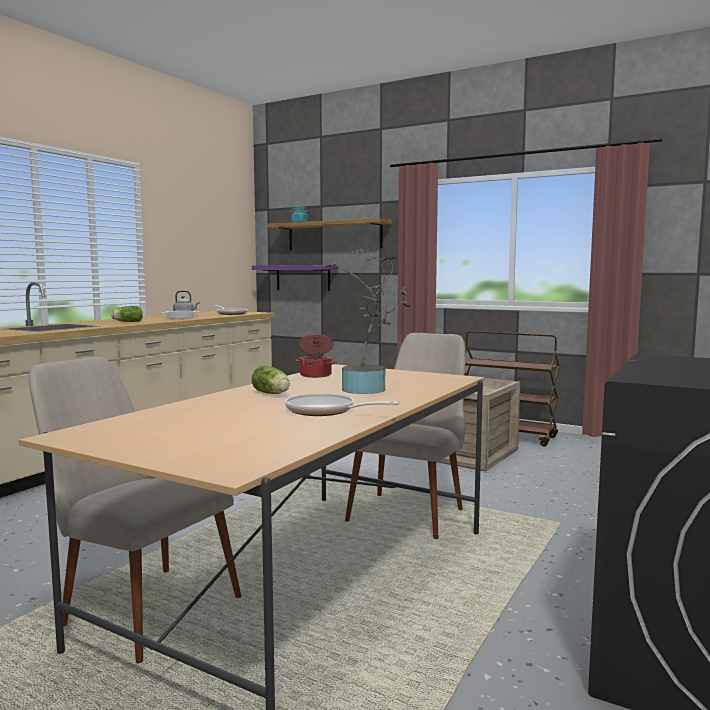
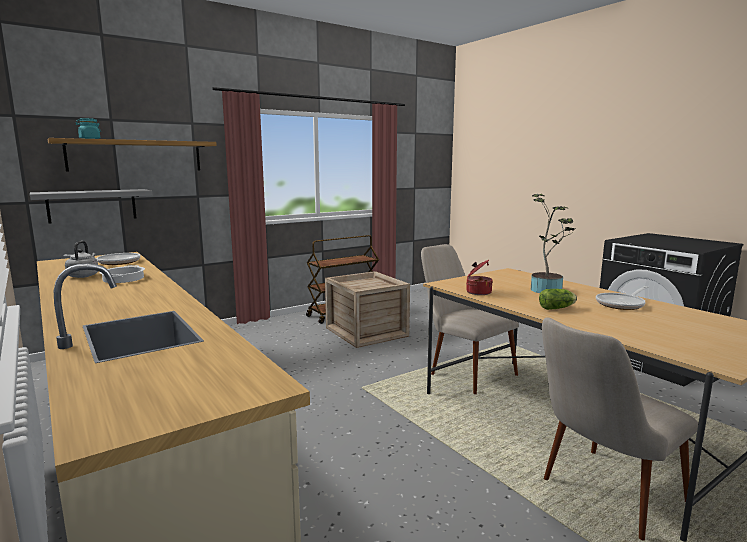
camera: 65 degrees left, 5 degrees up
lettuce [111,306,143,322] -> none
purple shelf [252,265,338,291] -> grey shelf [30,189,153,224]

